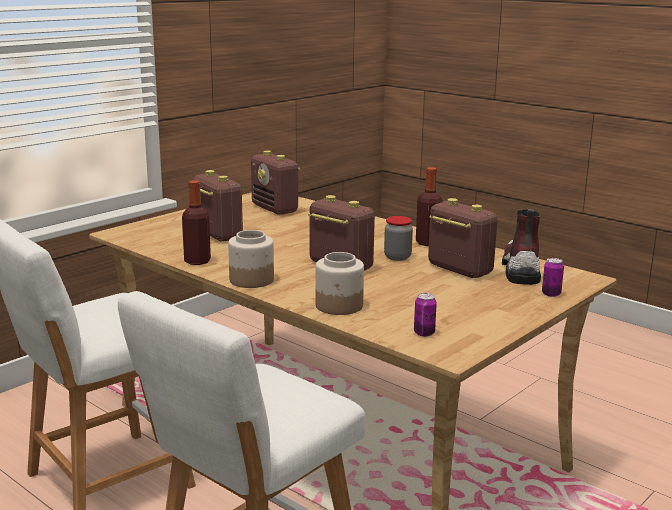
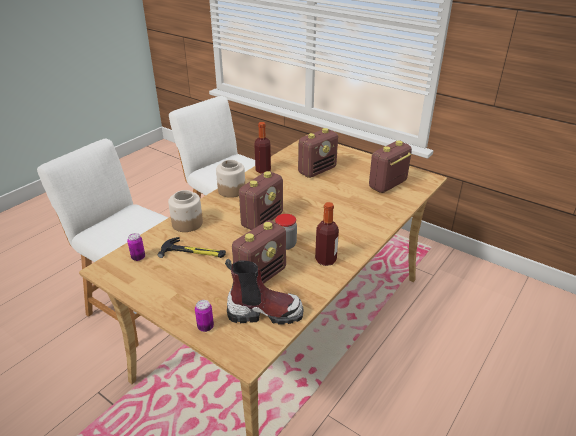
camera: 85 degrees right, 15 degrees up
none -> hammer [157,237,226,258]

